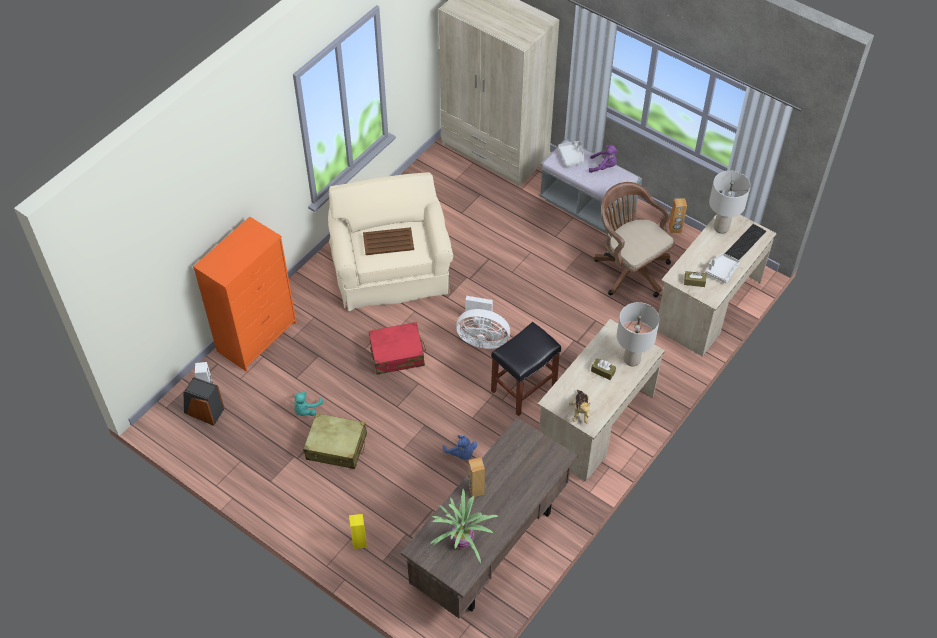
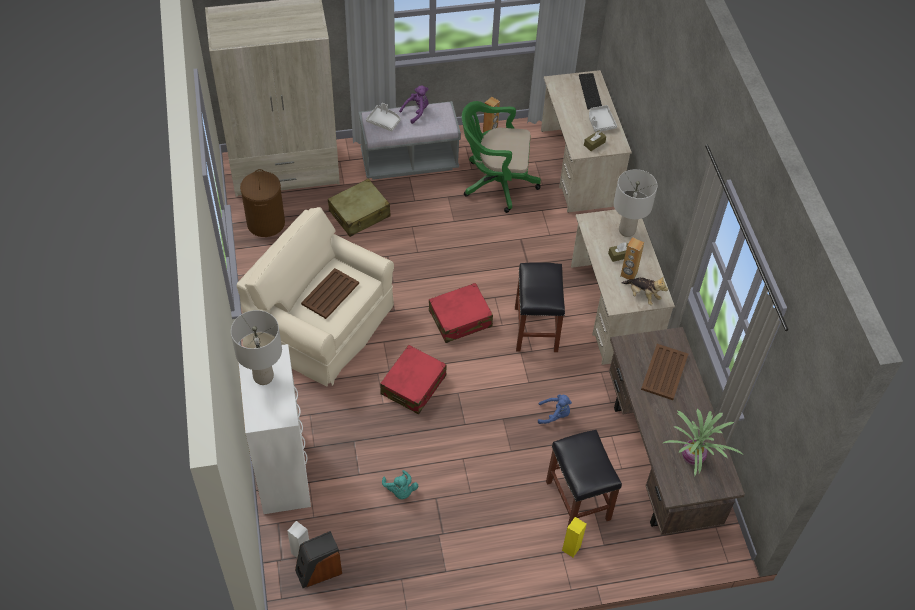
camera: 50 degrees left, 0 degrees up
orange dresser [193,217,297,371] -> white dresser [238,344,311,514]
beige suitcase [303,413,367,469] -> beige suitcase moved to [328,178,391,237]
white fan [456,296,510,349] -> red suitcase [429,283,493,343]
brown speaker [468,457,485,497] -> brown speaker moved to [620,237,644,280]
brown office chair [594,182,675,297] -> green office chair [462,101,541,213]
grey table lamp [709,170,751,234] -> grey table lamp moved to [231,310,282,385]
none -> brown laundry basket [240,169,285,237]
none -> black stool [546,430,622,526]
none -> brown tray [641,344,688,400]

